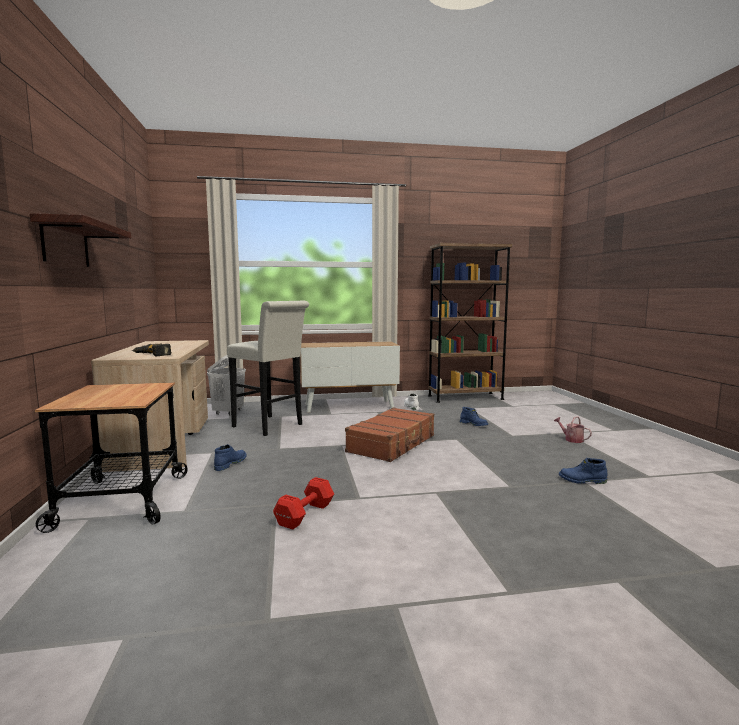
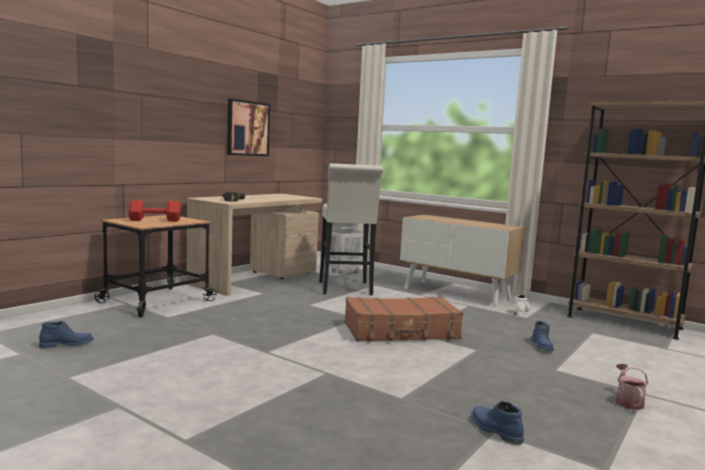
camera: 45 degrees right, 0 degrees up
shelf [30,213,131,267] -> none
blue boot [214,444,247,471] -> blue boot moved to [39,321,93,348]
red dumbbell [273,477,334,529] -> red dumbbell moved to [128,200,181,222]
none -> picture [227,99,270,156]

